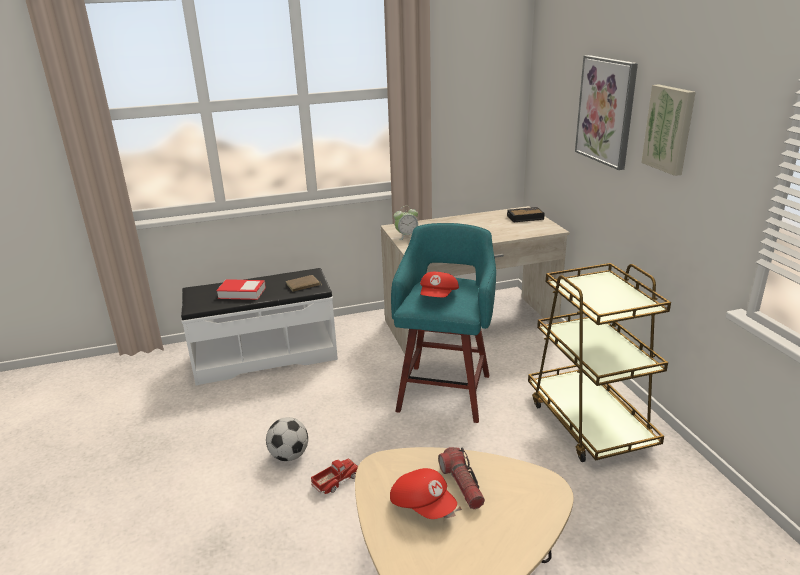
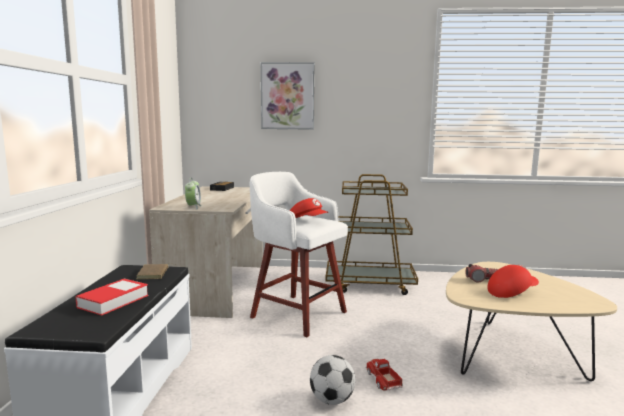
camera: 70 degrees left, 15 degrees down
turquoise stool [391,223,496,423] -> white stool [250,172,348,337]
picture [641,85,696,176] -> none

